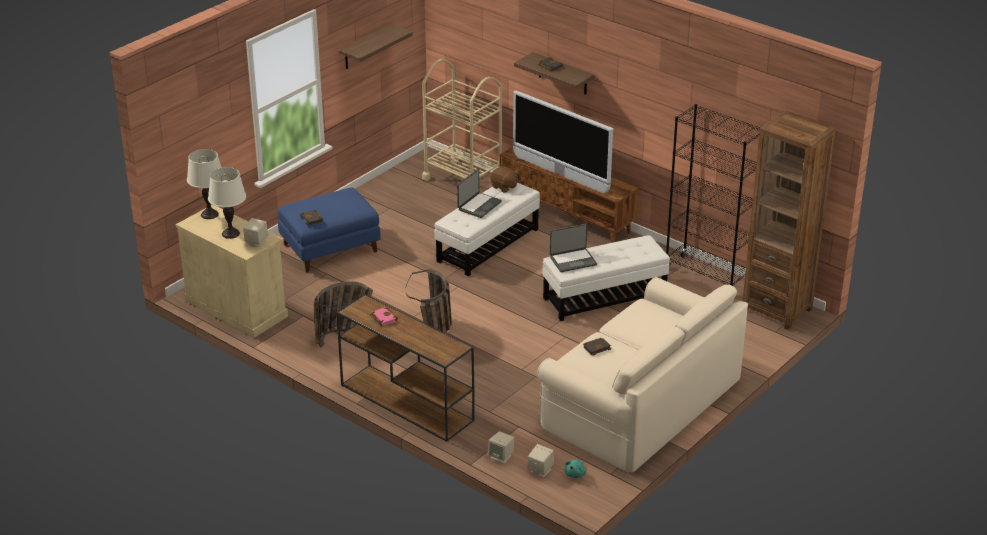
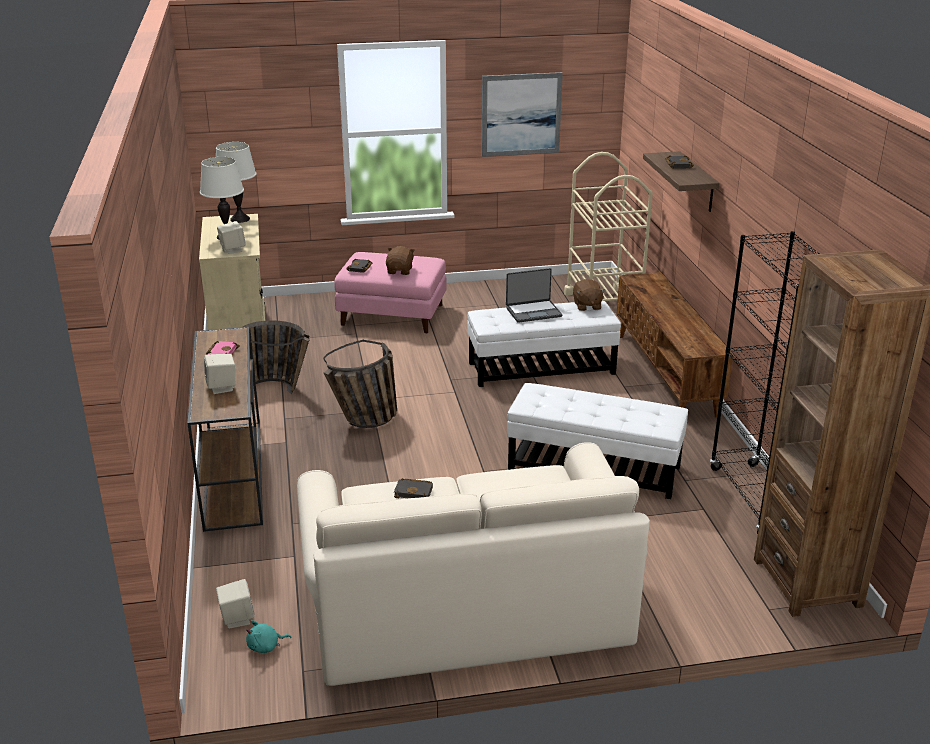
camera: 40 degrees right, 5 degrees down
blue ottoman [278,187,381,272] -> pink ottoman [334,252,447,334]
shelf [338,24,413,69] -> picture [482,72,563,157]
beige speaker [488,431,514,464] -> beige speaker moved to [204,354,235,394]
television [513,90,613,193] -> none
laptop [550,224,597,272] -> none
none -> brown plush toy [386,246,415,275]

